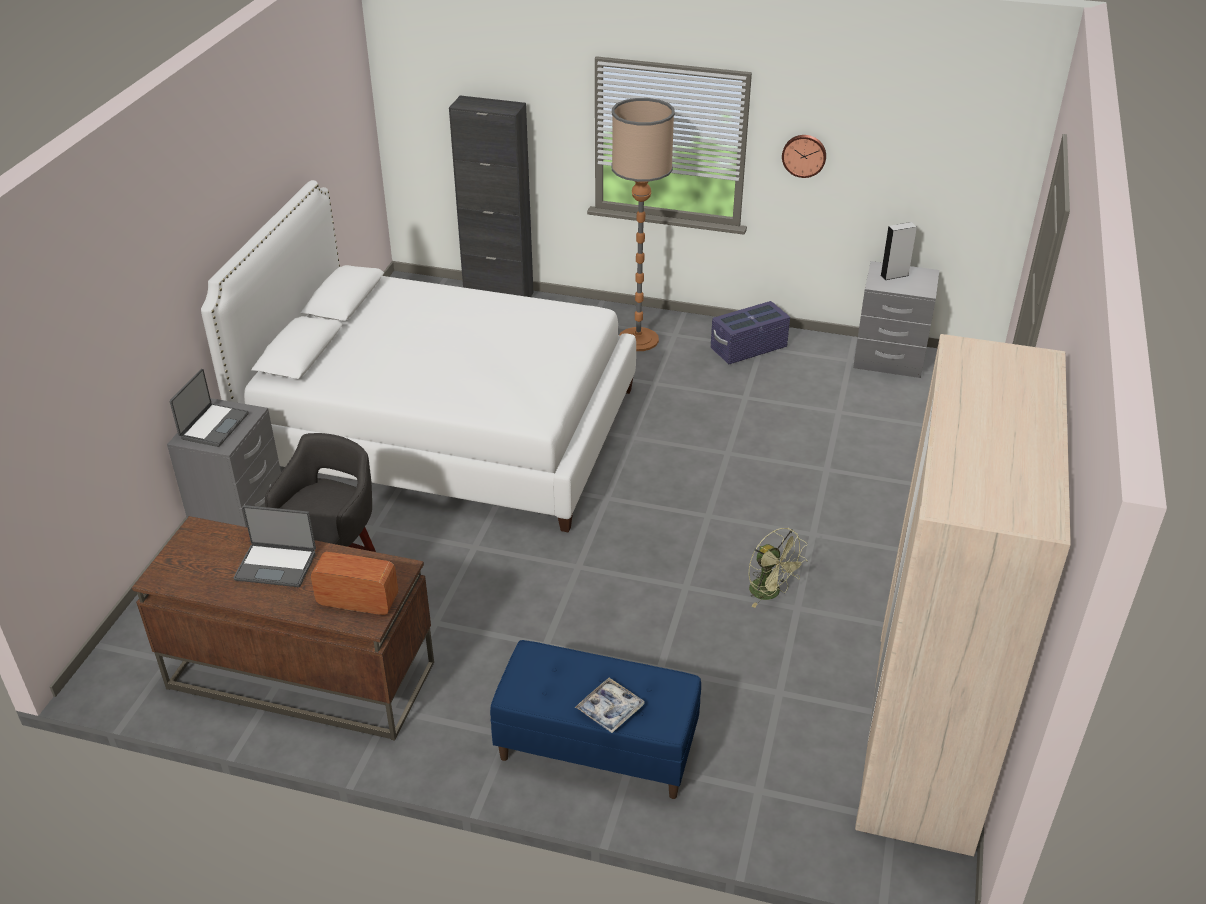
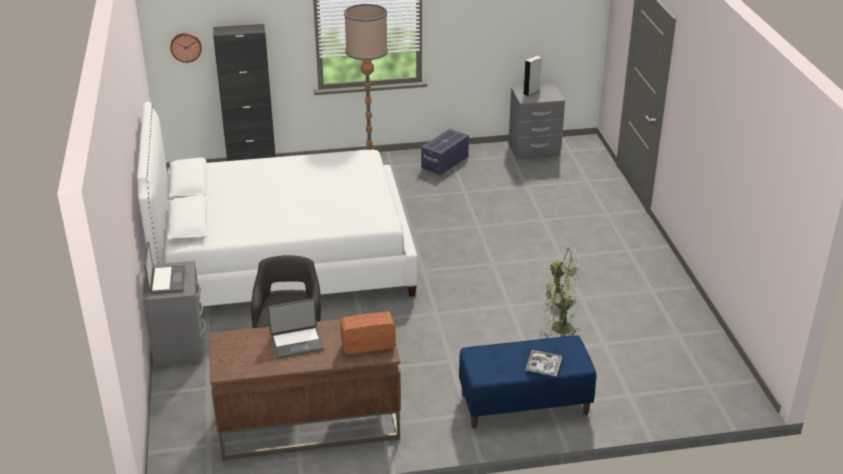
camera: 25 degrees left, 5 degrees down
wall clock [782,135,826,178] -> wall clock moved to [170,33,202,63]
beige wardrobe [855,334,1071,856] -> none
none -> green fan [542,278,580,336]

